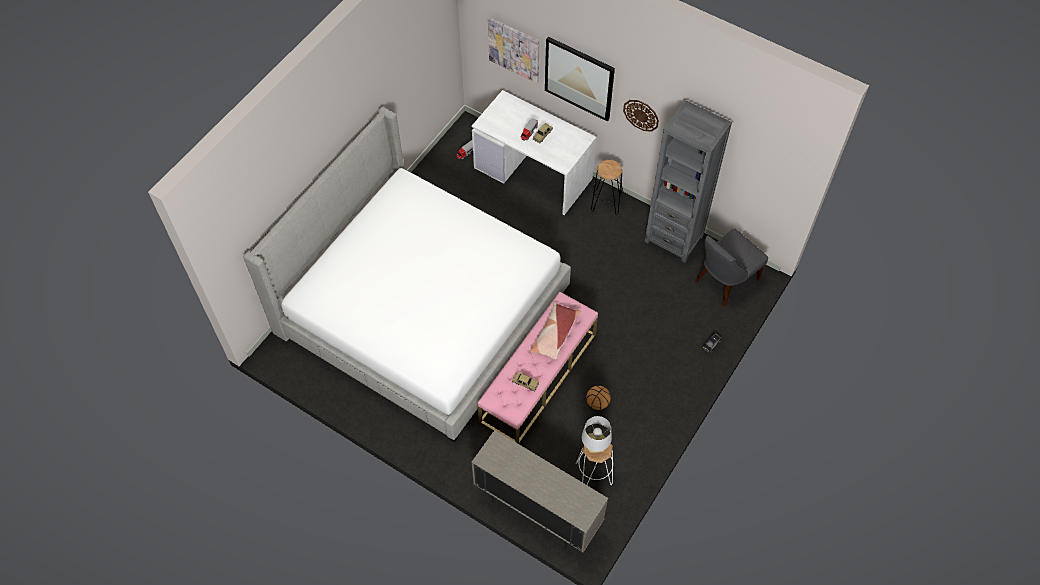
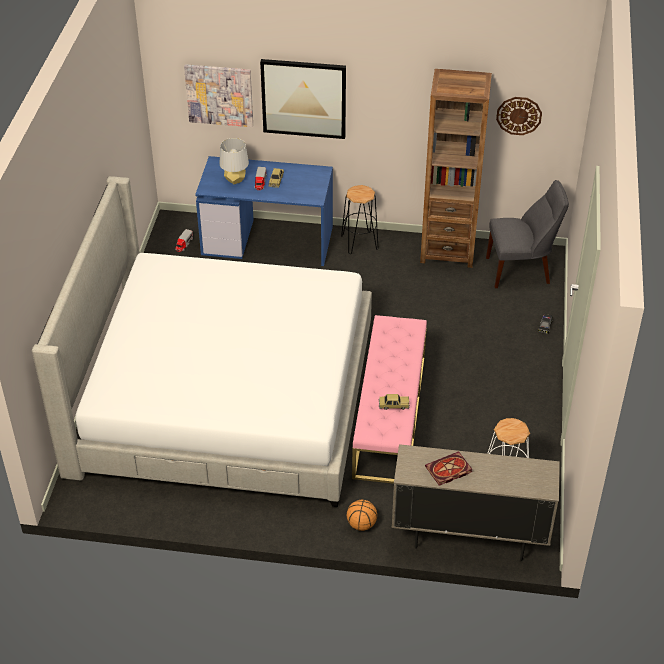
camera: 25 degrees left, 15 degrees down
white desk [472,90,596,215] -> blue desk [195,156,333,266]
pillow [529,303,581,359] -> none
grey table lamp [582,416,612,453] -> grey table lamp moved to [219,138,249,184]
basketball [586,386,611,410] -> basketball moved to [347,500,377,531]
wall clock [623,100,659,132] -> wall clock moved to [496,97,542,135]
grey bookcase [644,100,732,263] -> brown bookcase [420,69,492,268]
grey chair [695,228,768,307] -> grey chair turned 120 degrees counterclockwise [486,180,569,288]
none -> book [425,451,473,486]

